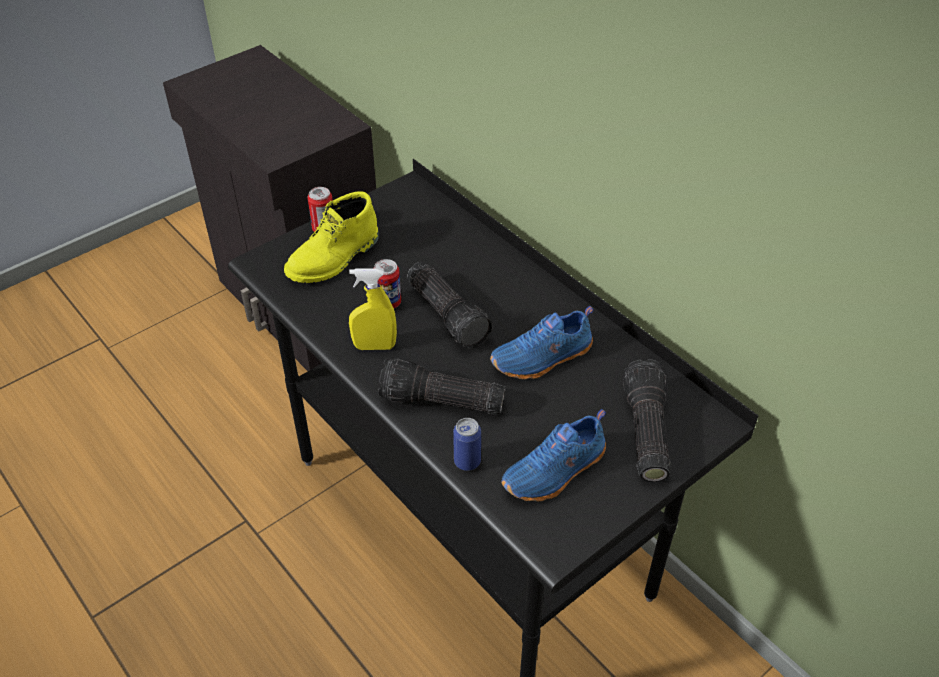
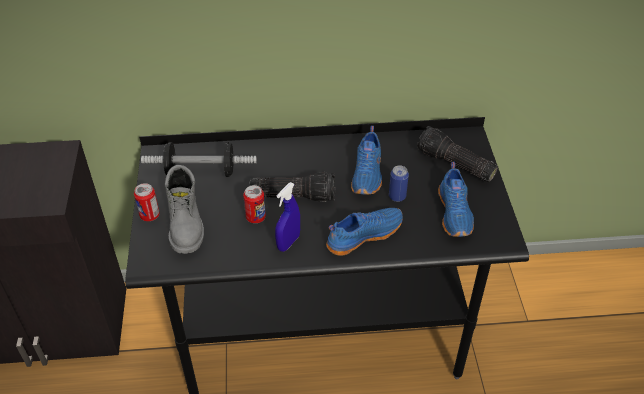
camera: 55 degrees left, 0 degrees up
yellow boot [284,191,379,283] -> grey boot [165,165,204,254]
yellow spray bottle [349,268,397,350] -> blue spray bottle [275,182,300,252]
flashlight [378,358,505,414] -> blue shoe [326,208,403,256]
can [453,418,481,471] -> can moved to [389,165,409,202]
none -> dumbbell [141,142,257,177]

